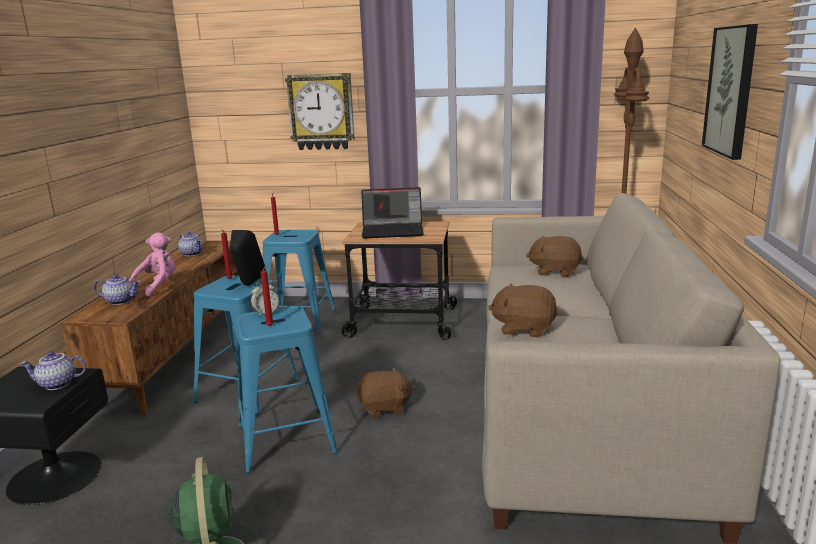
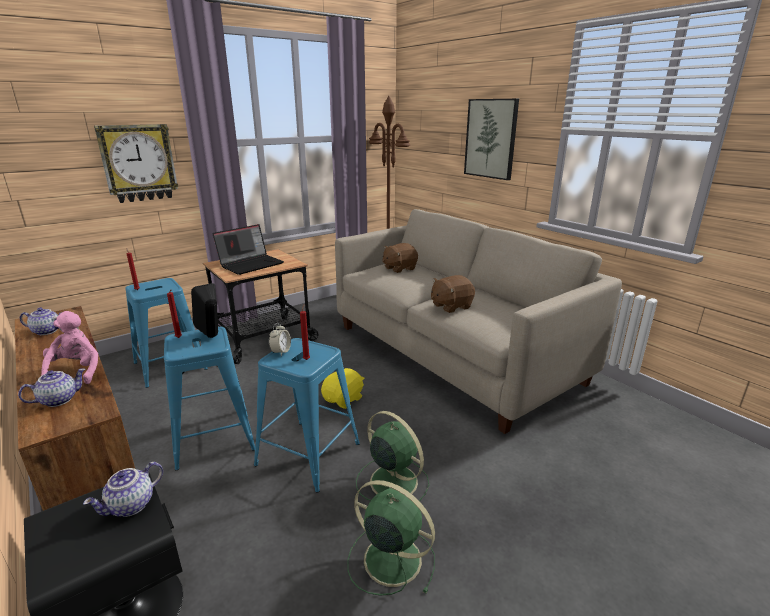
camera: 45 degrees left, 5 degrees up
brown plush toy [357,367,415,418] -> yellow plush toy [321,368,365,409]
none -> green fan [356,411,429,501]

